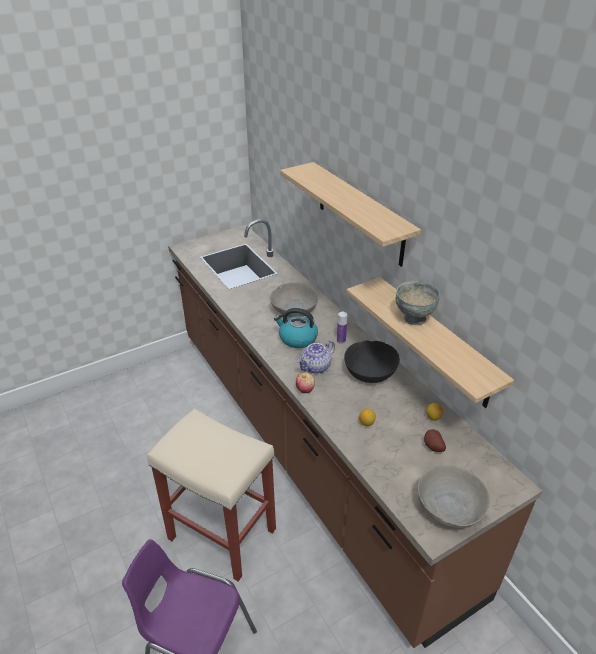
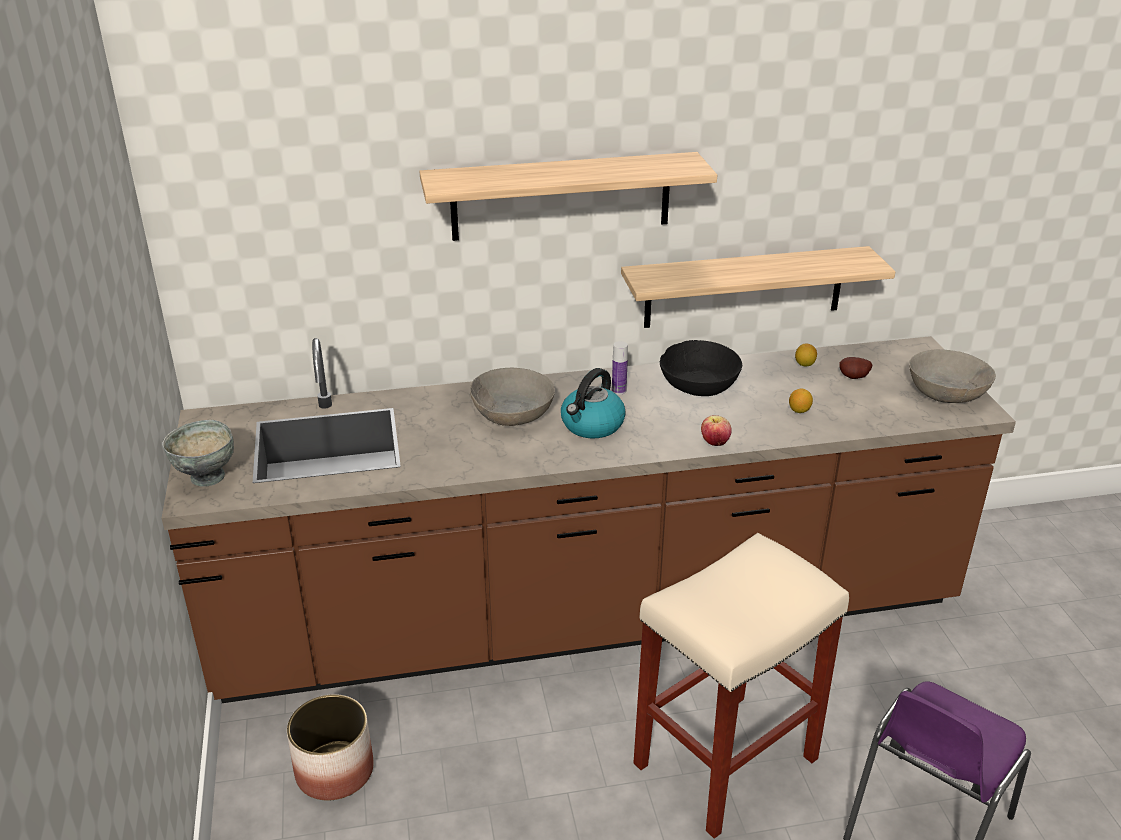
camera: 70 degrees left, 5 degrees down
teapot [297,341,335,374] -> none
grey bowl [395,281,440,325] -> grey bowl moved to [162,420,234,487]
none -> planter [287,694,373,801]

